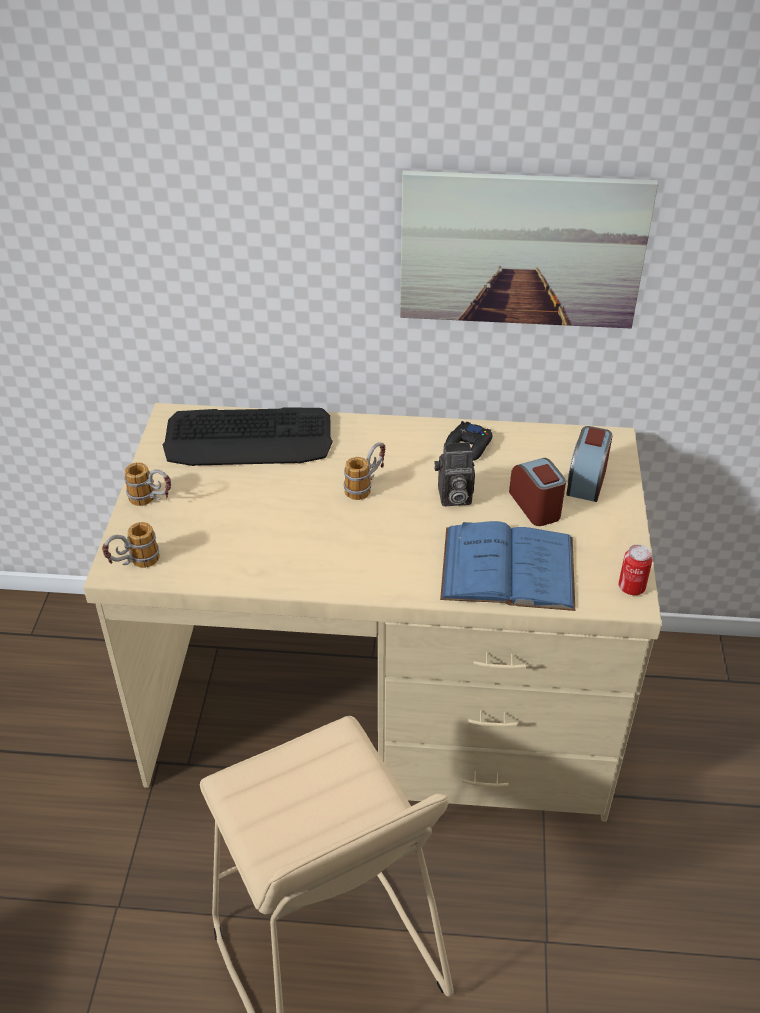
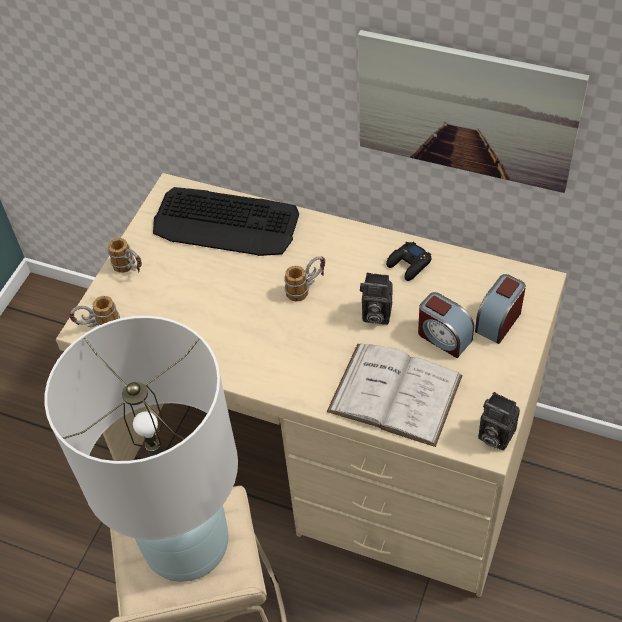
camera: 20 degrees right, 10 degrees up
blue book [440,521,575,611] -> white book [327,344,463,447]
alarm clock [509,458,566,526] -> alarm clock turned 135 degrees clockwise [418,292,474,358]
can [618,545,652,595] -> camera [478,392,520,450]
none -> white table lamp [44,316,238,582]

